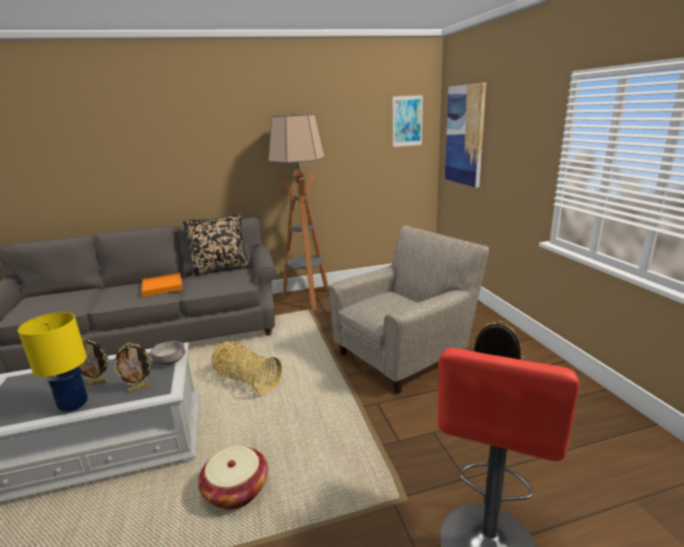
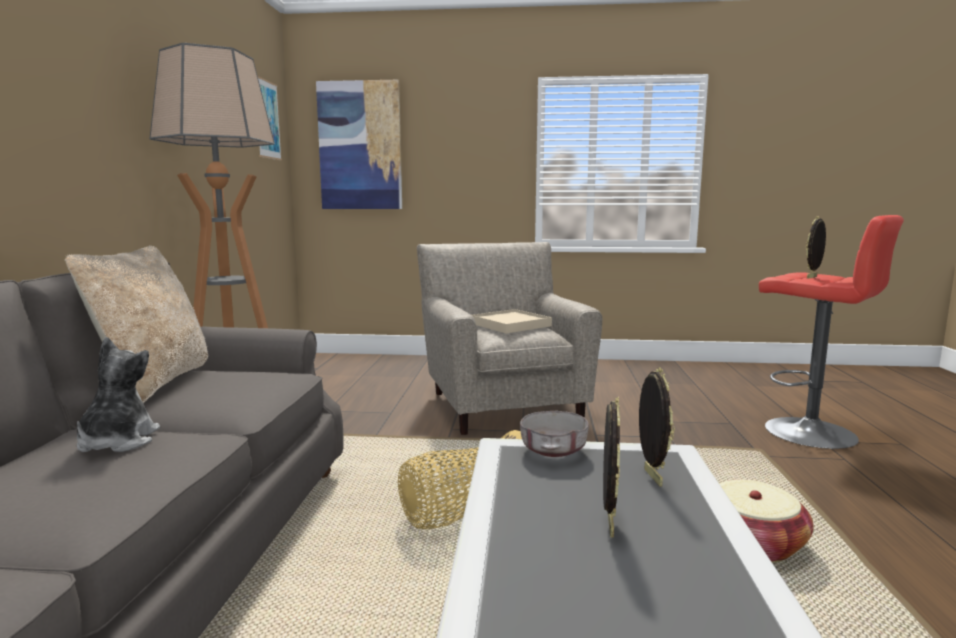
camera: 70 degrees left, 10 degrees down
yellow table lamp [18,312,88,412] -> none
orange tray [141,273,183,297] -> plush toy [77,337,160,452]
black pillow [182,214,249,277] -> beige pillow [65,245,208,403]
none -> beige tray [472,309,552,333]

